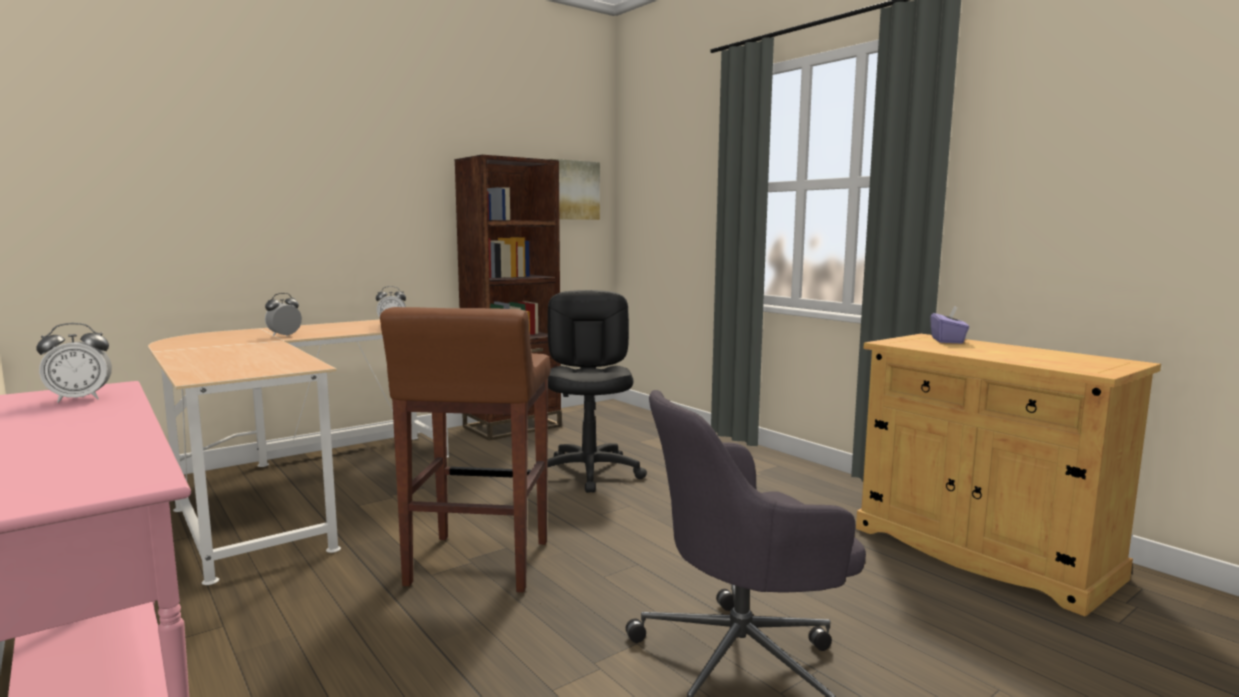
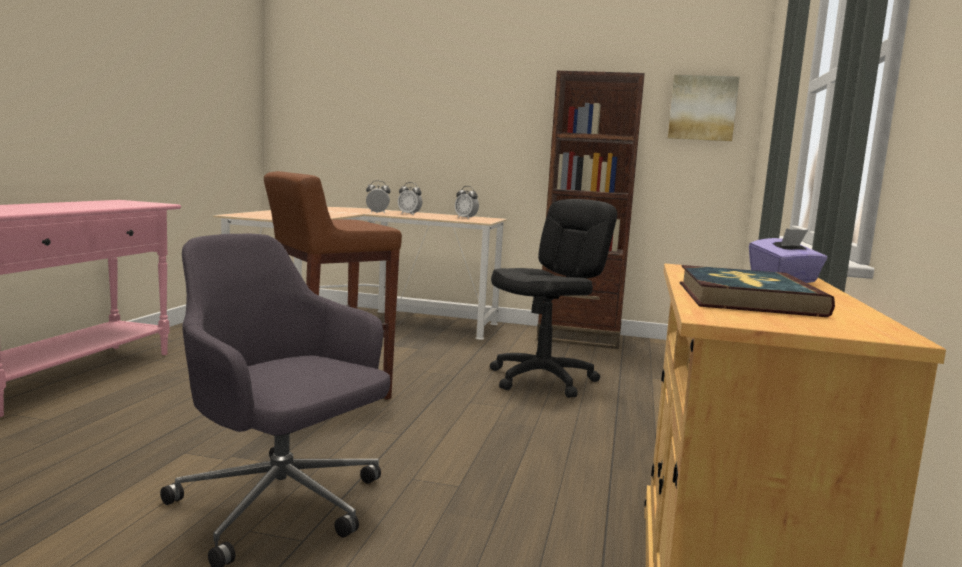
camera: 50 degrees right, 0 degrees up
alarm clock [36,323,112,403] -> alarm clock moved to [398,182,422,215]
none -> book [680,265,835,317]

